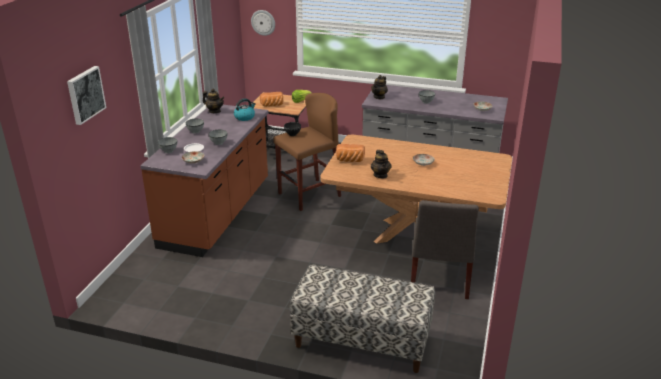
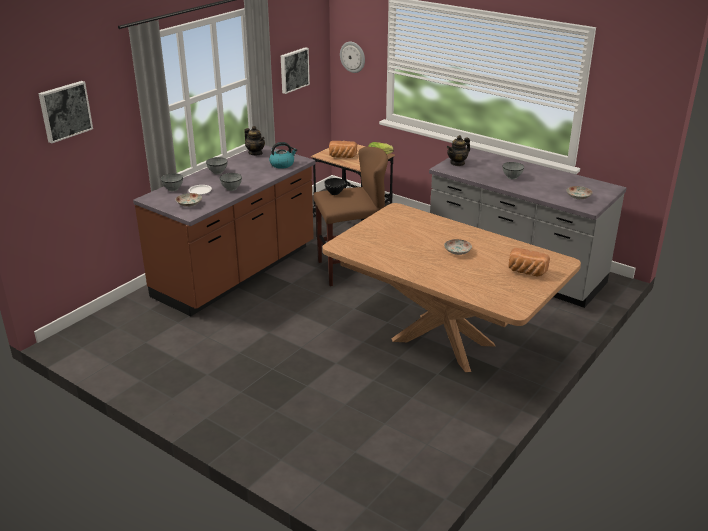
camera: 20 degrees right, 0 degrees up
bench [290,264,435,373] -> none
bread [336,144,365,162] -> bread moved to [509,248,550,276]
teapot [371,150,391,179] -> none
grey chair [411,200,479,299] -> none
none -> picture [281,47,310,94]

